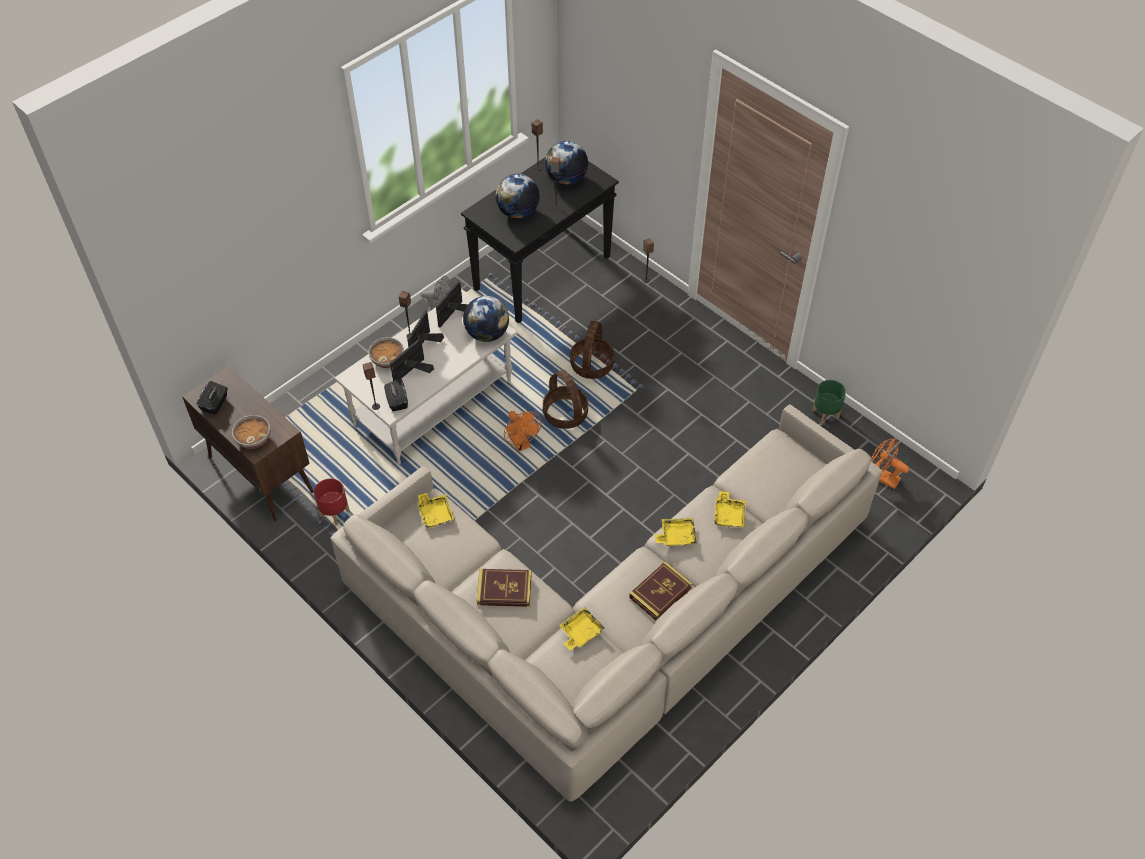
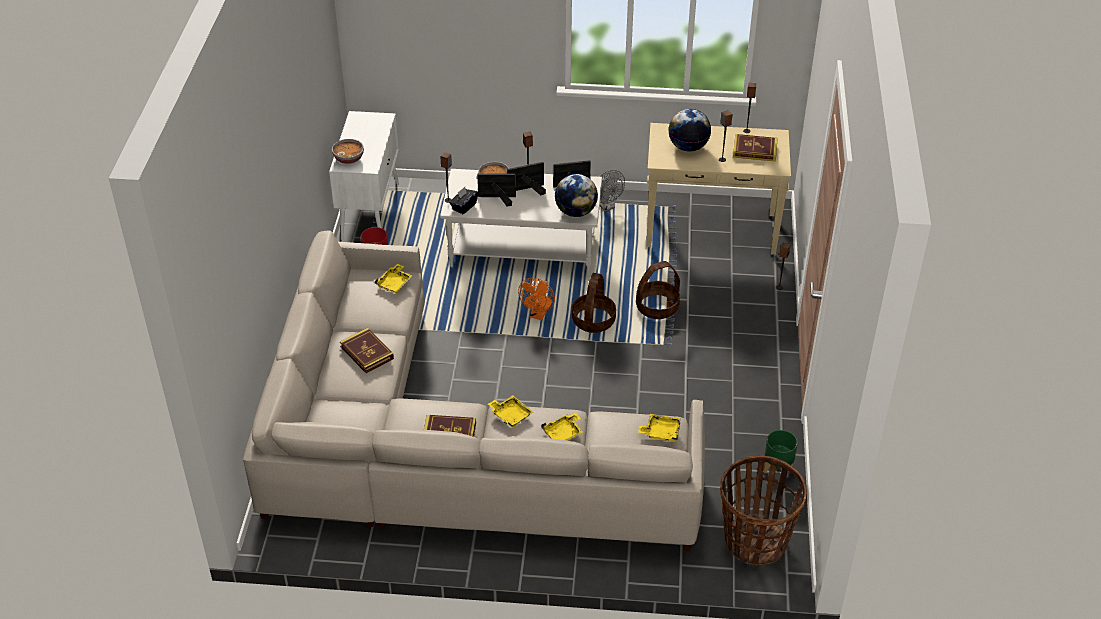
camera: 50 degrees right, 10 degrees down
brown cabinet [182,366,314,521] -> white cabinet [329,111,399,240]
black tissue box [197,381,228,415] -> none
black console table [461,157,619,324] -> beige console table [647,123,791,255]
globe [545,141,588,185] -> book [733,134,778,161]
yellow tray [559,607,604,651] -> yellow tray moved to [638,414,681,441]
orange fan [871,438,909,489] -> basket [720,455,807,566]

